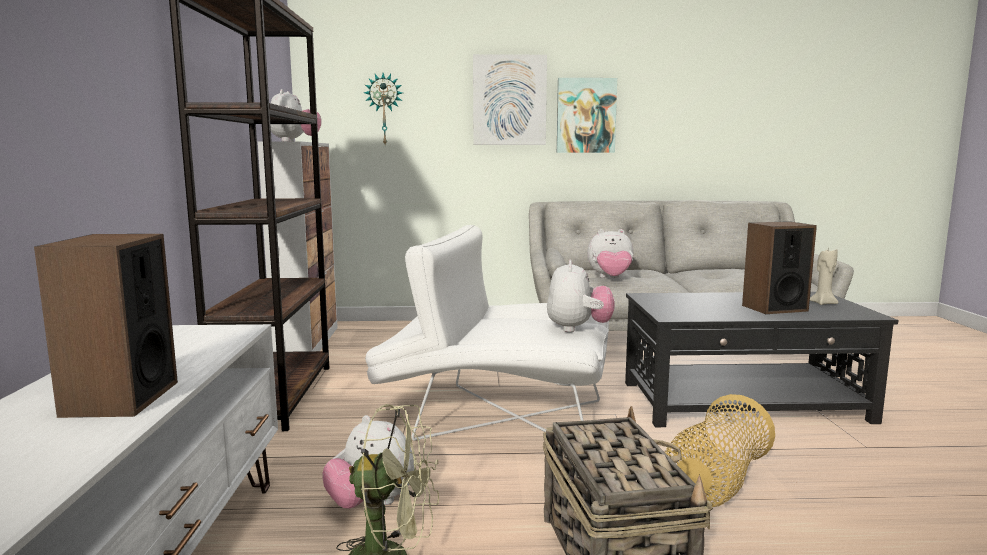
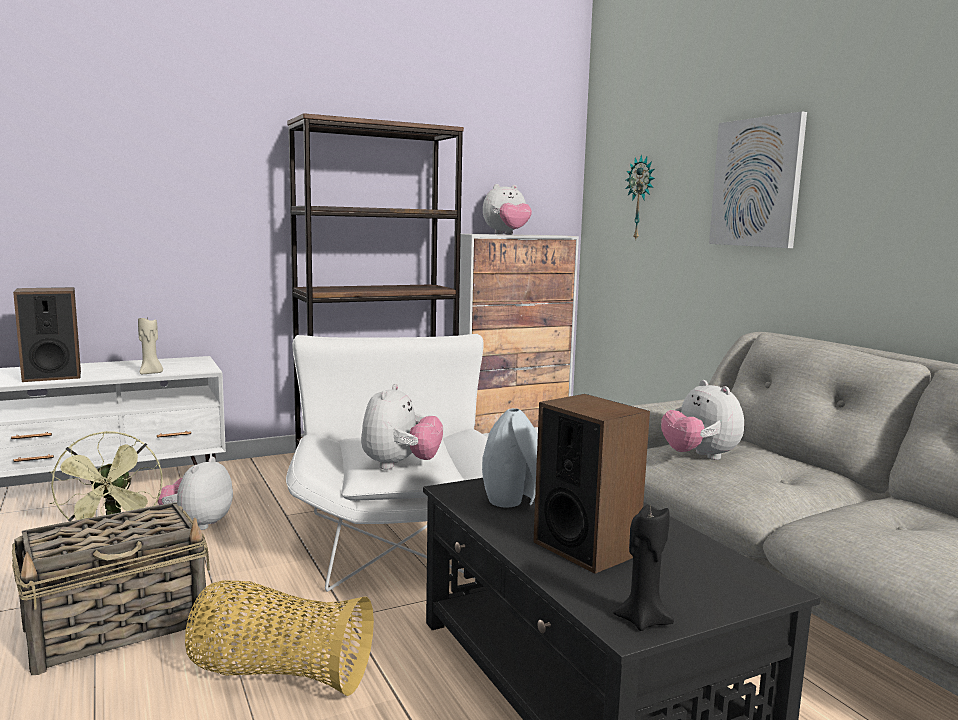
camera: 65 degrees right, 0 degrees up
plush toy [547,260,615,332] -> plush toy turned 60 degrees counterclockwise [361,384,443,469]
picture [557,78,617,153] -> none
beige candle [810,249,838,305] -> beige candle moved to [138,317,163,374]
none -> grey vase [482,408,538,508]
none -> black candle [613,505,674,631]

